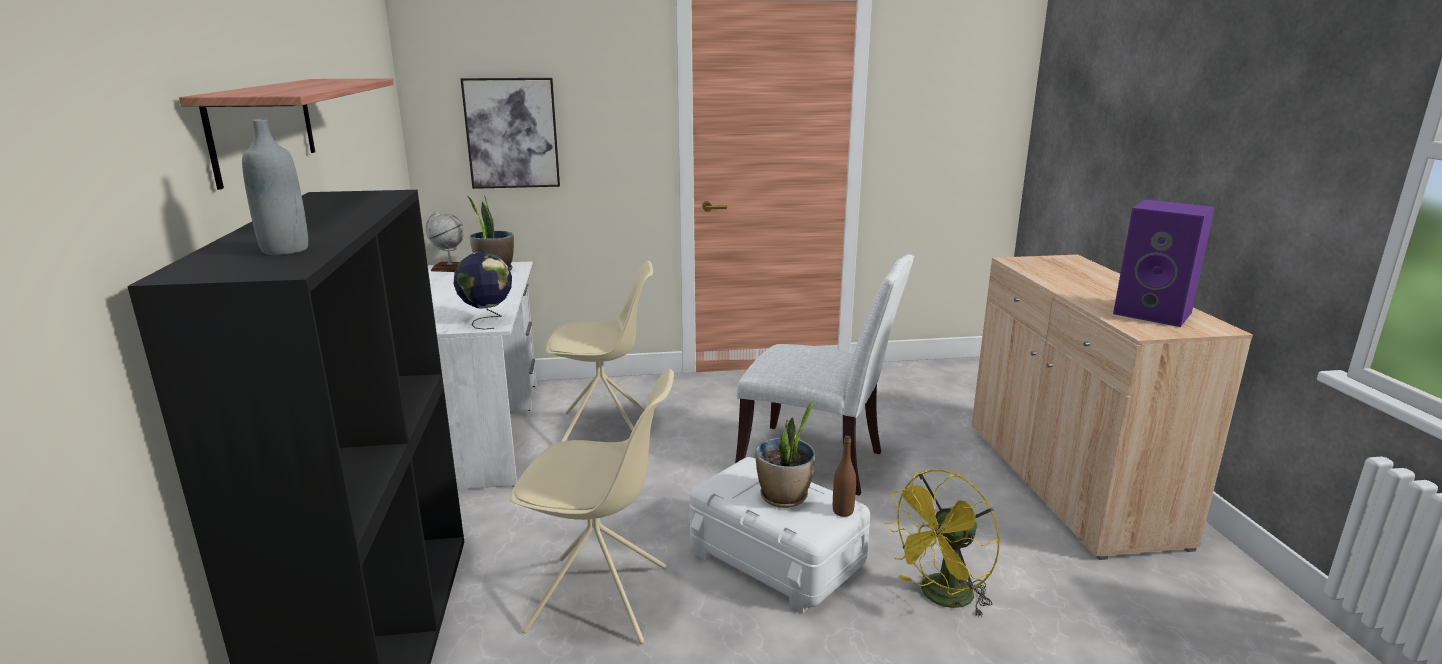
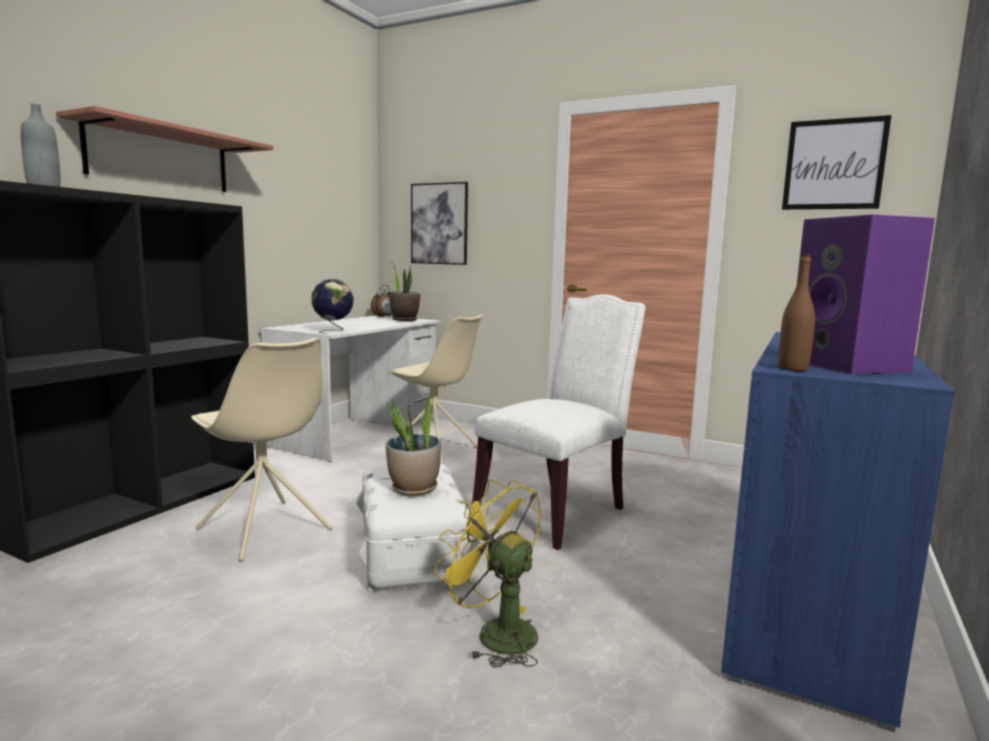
camera: 35 degrees right, 10 degrees down
globe [426,212,464,272] -> alarm clock [371,285,393,318]
white chair [735,254,914,496] -> white chair turned 105 degrees counterclockwise [472,294,646,550]
brown bottle [833,436,856,517] -> brown bottle moved to [778,255,815,371]
yellow fan [885,469,1000,618] -> yellow fan turned 45 degrees clockwise [434,480,541,668]
beige cabinet [972,255,1253,560] -> blue cabinet [721,332,955,732]
none -> picture [782,115,892,210]

